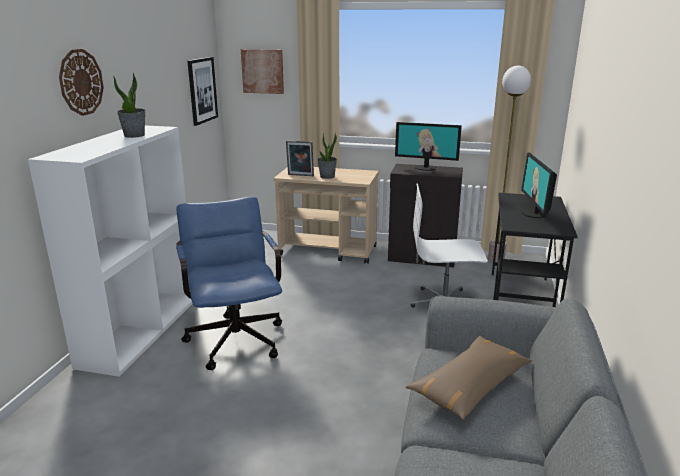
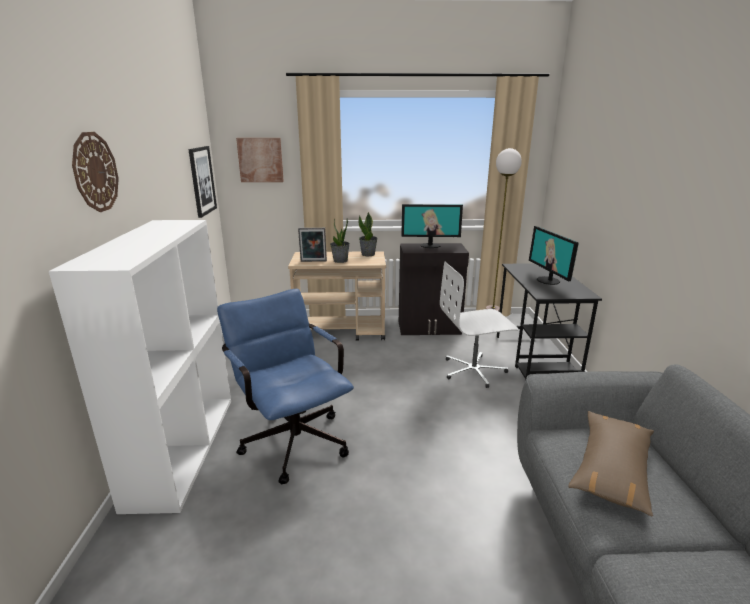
camera: 15 degrees left, 0 degrees up
potted plant [113,72,146,138] -> potted plant moved to [359,212,378,256]

